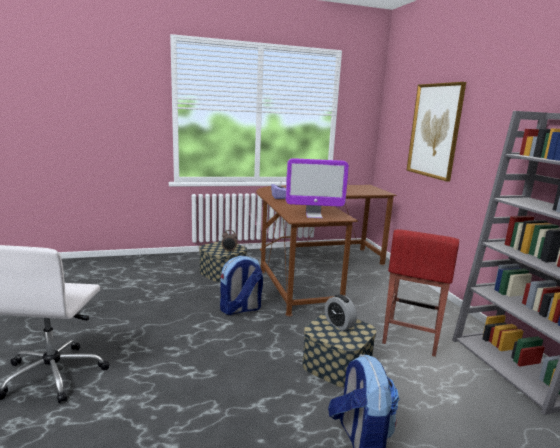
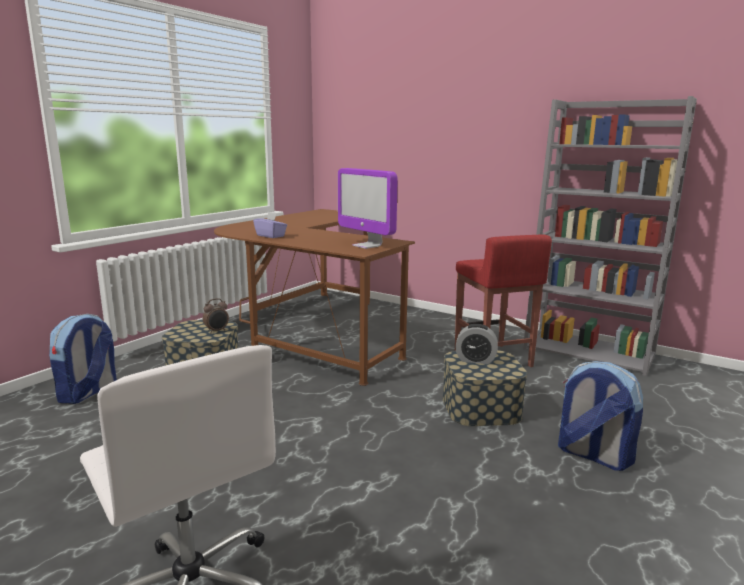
camera: 40 degrees left, 0 degrees up
backpack [220,256,263,315] -> backpack moved to [49,314,117,404]
monitor [286,158,349,218] -> monitor turned 90 degrees clockwise [338,168,397,249]
picture [407,82,466,182] -> none

